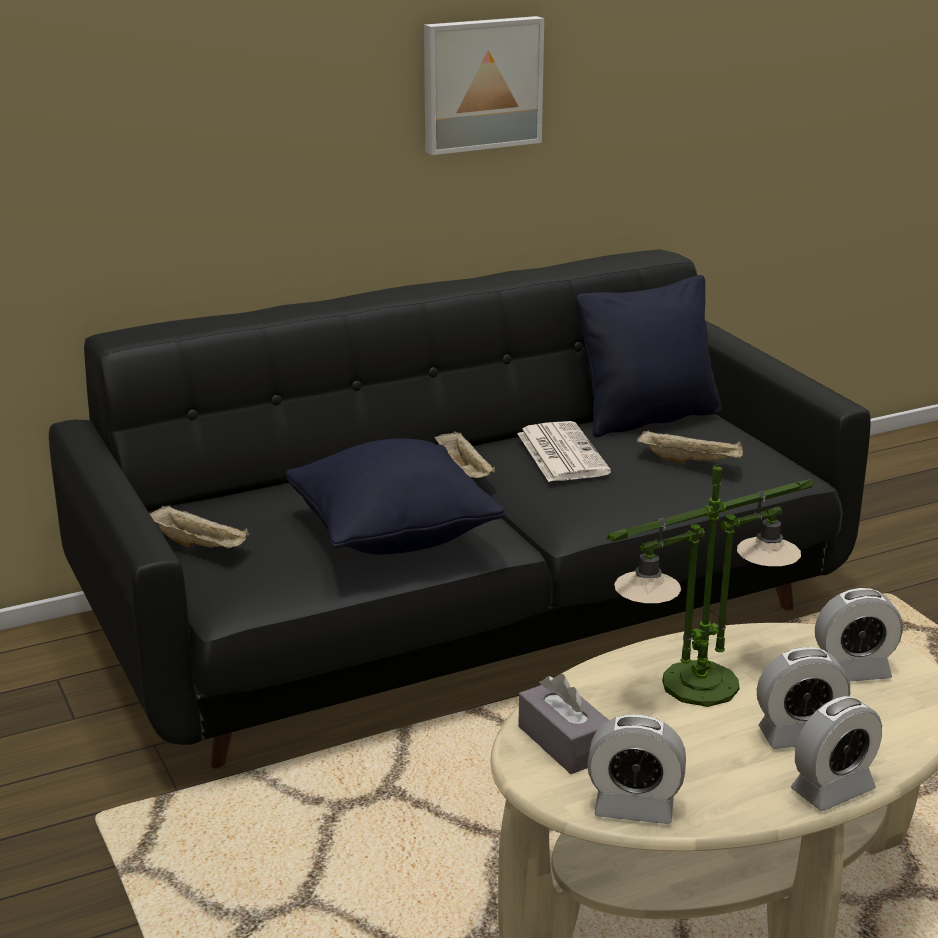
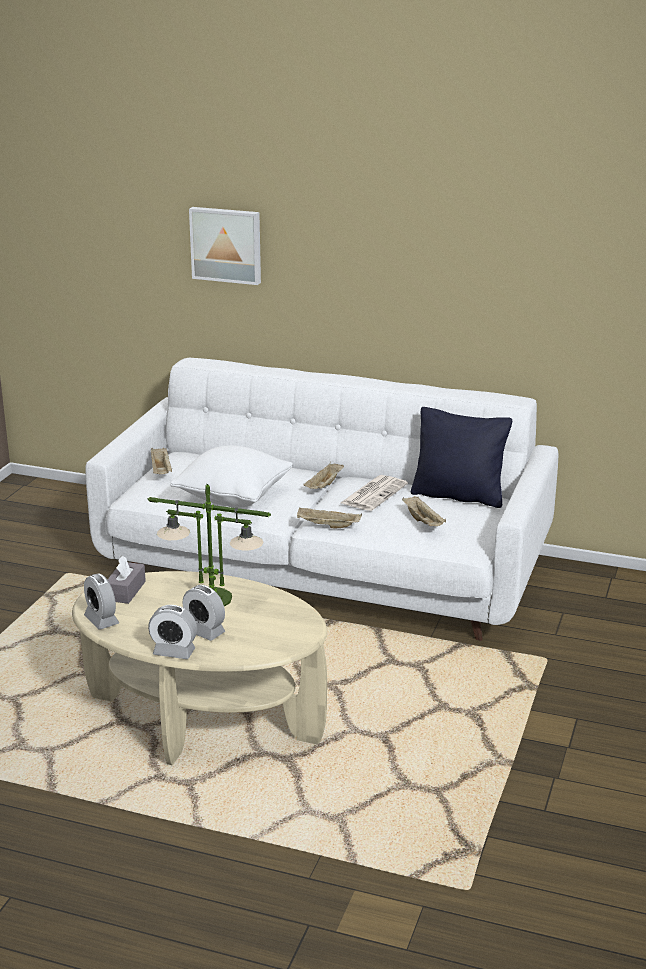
camera: 45 degrees right, 0 degrees up
black sofa [49,249,871,768] -> white sofa [85,358,558,641]
black pillow [286,439,505,555] -> white pillow [170,445,293,508]
picture [424,16,544,155] -> picture moved to [189,207,261,285]
alarm clock [815,588,903,682] -> none
none -> beige tray [297,507,362,529]

